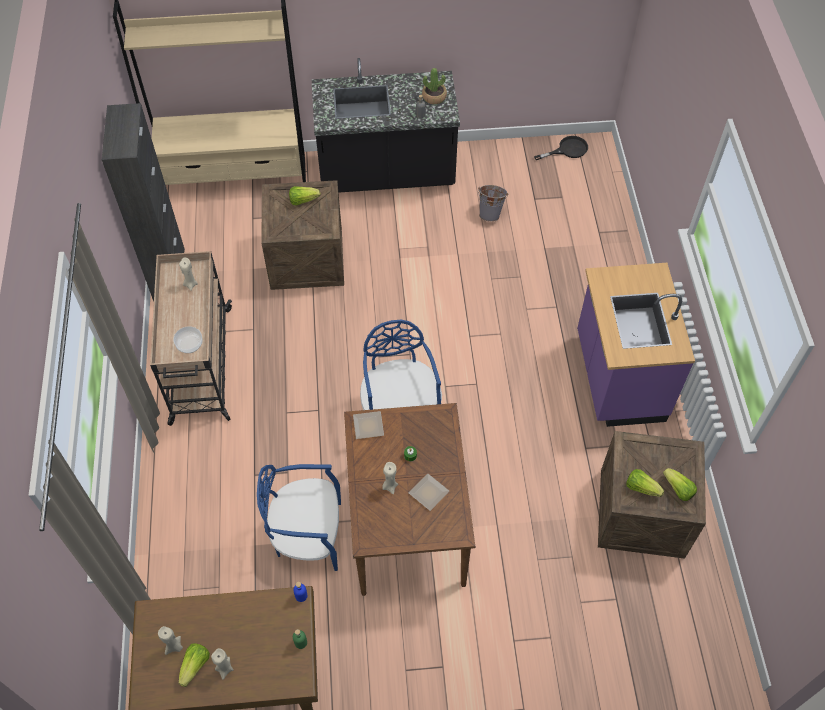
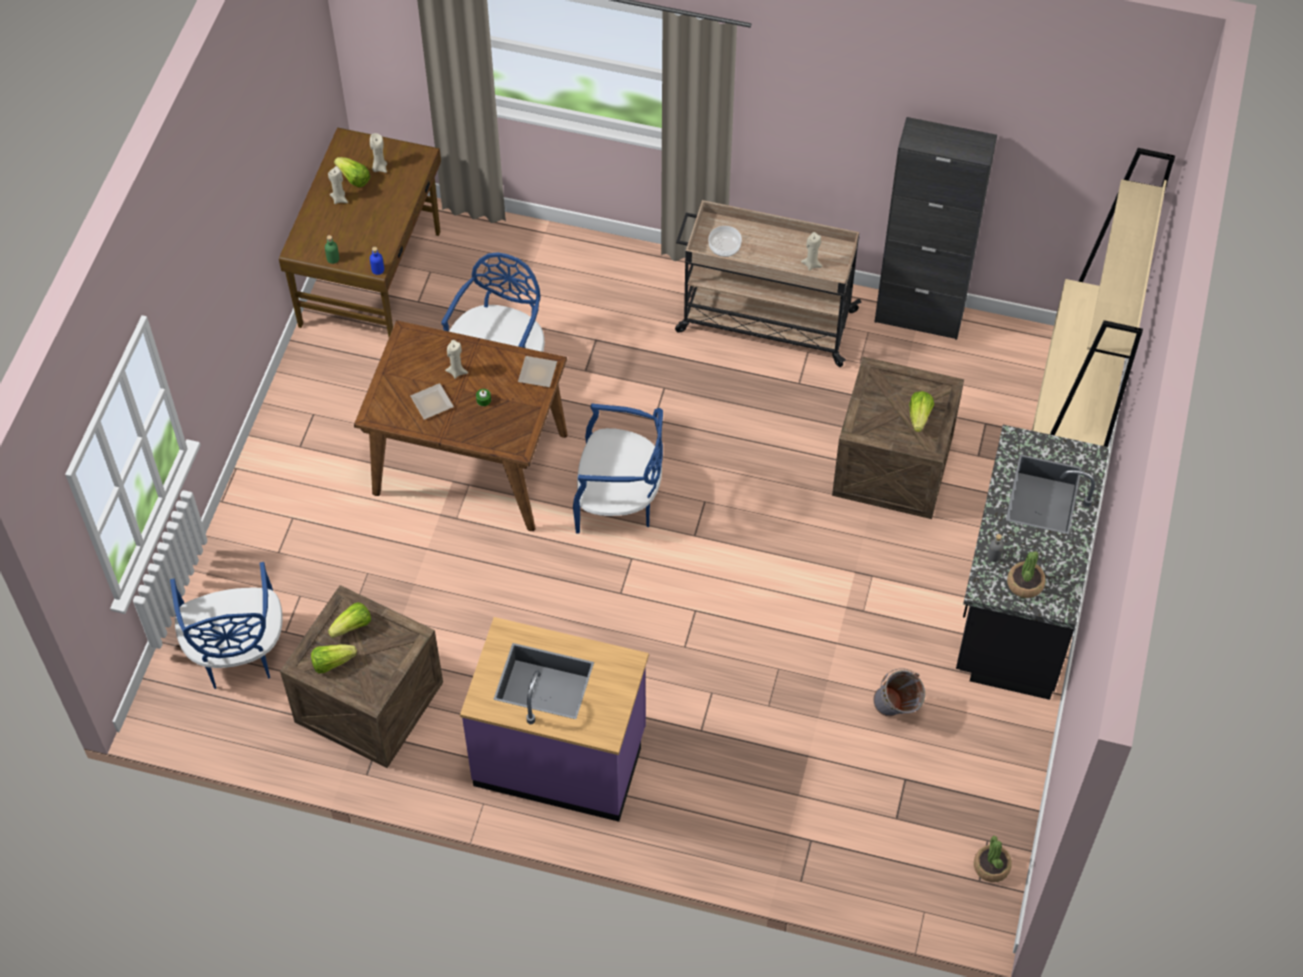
camera: 110 degrees right, 0 degrees up
black frying pan [534,136,588,160] -> potted plant [974,836,1012,882]
none -> blue chair [170,562,283,689]

